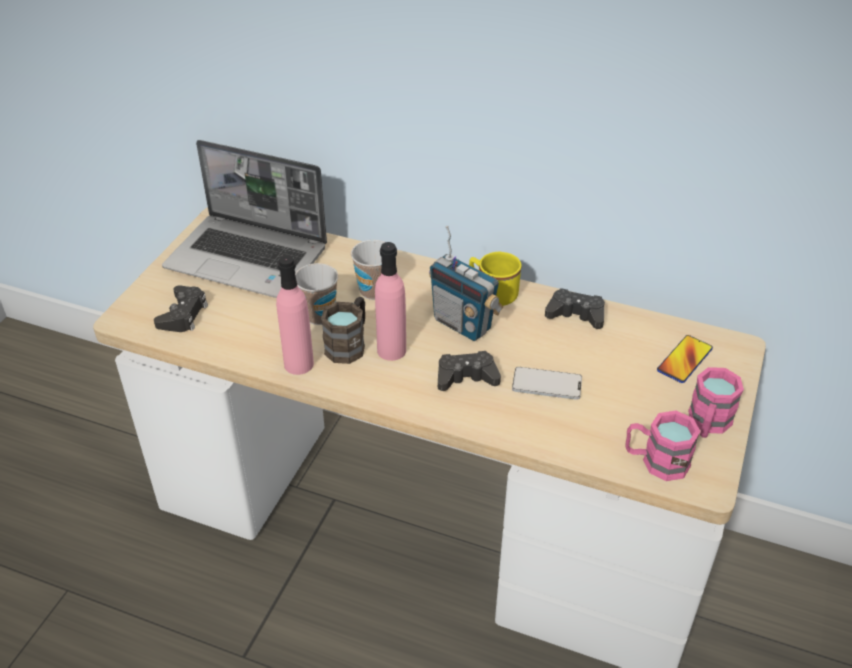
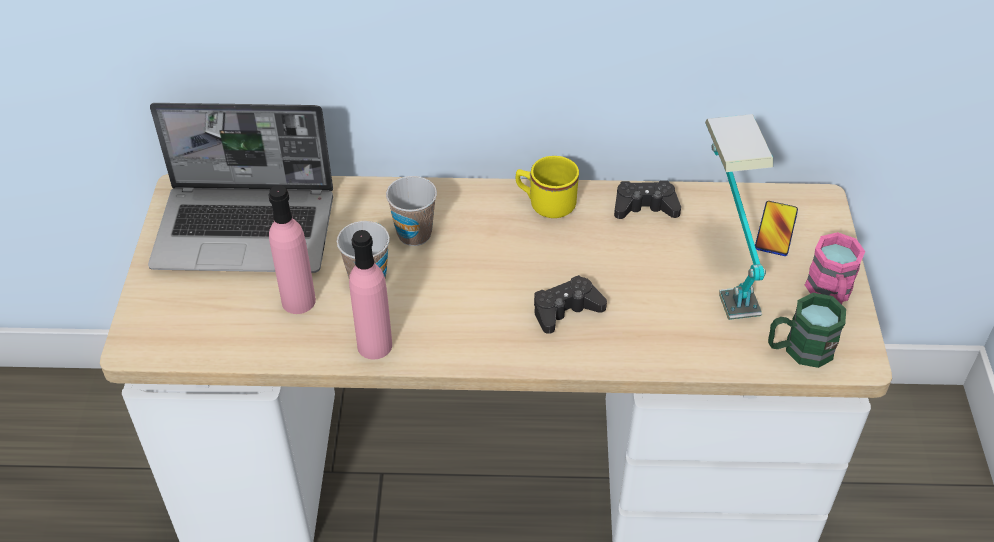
camera: 20 degrees left, 5 degrees up
black game controller [154,285,208,332] -> none
brown mug [321,297,365,364] -> none
pink bottle [375,242,406,361] -> pink bottle moved to [269,185,316,314]
radio [429,226,503,341] -> none
phone [512,367,582,400] -> none
pink mug [625,411,701,481] -> green mug [768,293,846,368]
none -> table lamp [705,114,773,320]

